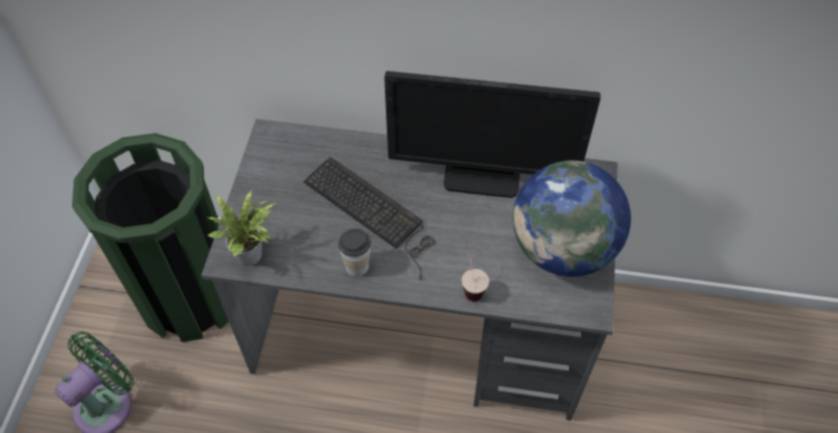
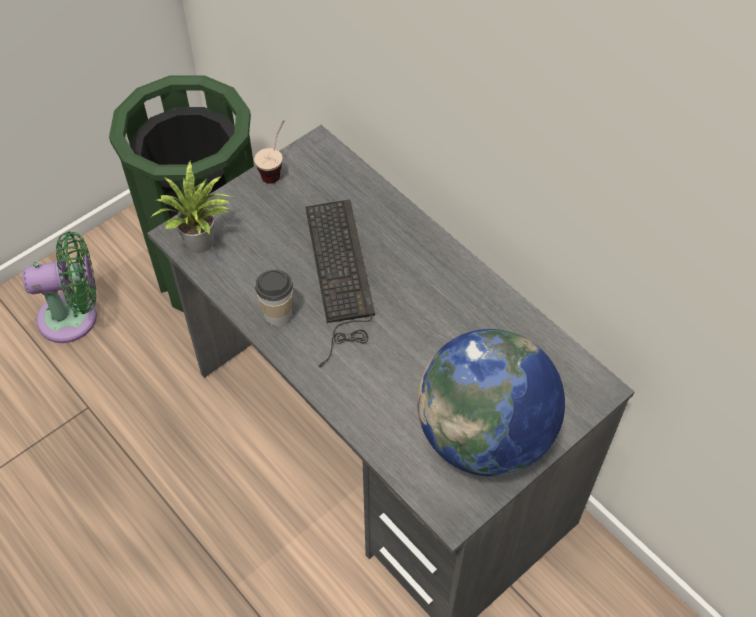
camera: 40 degrees right, 0 degrees up
monitor [384,71,601,198] -> none
cup [462,241,489,301] -> cup moved to [254,120,285,184]

